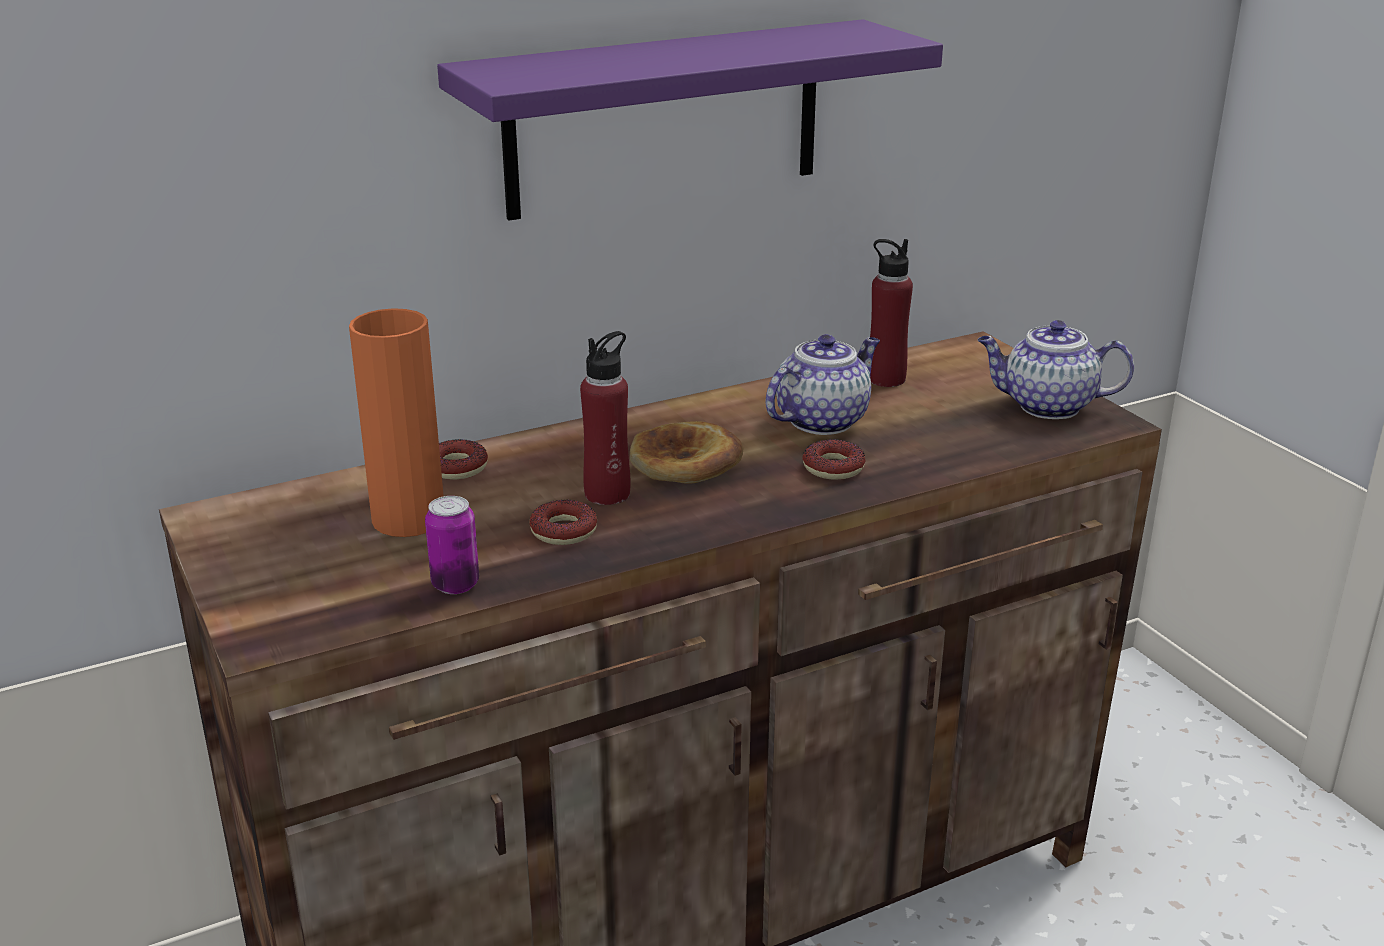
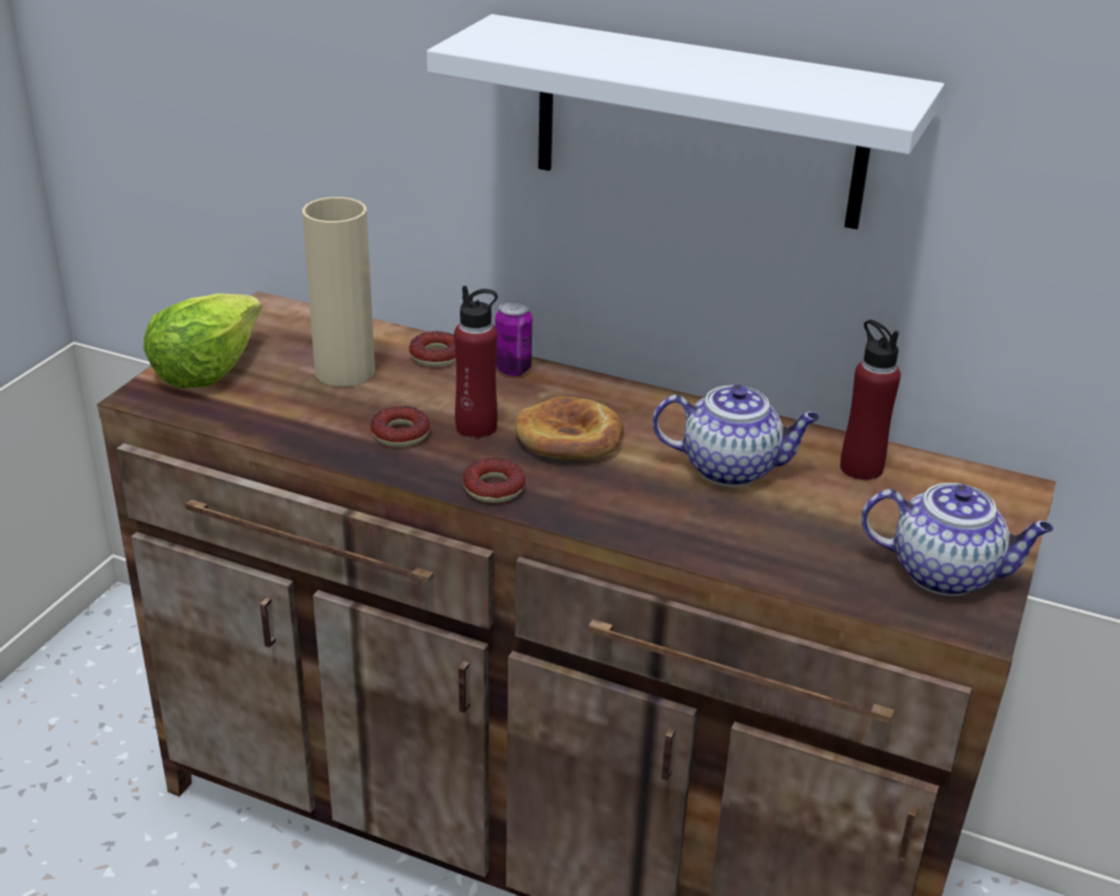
camera: 50 degrees right, 5 degrees up
orange vase [349,308,444,537] -> beige vase [302,197,375,387]
can [425,496,479,594] -> can moved to [495,301,532,376]
purple shelf [437,19,943,221] -> white shelf [427,14,944,229]
donut [802,439,865,480] -> donut moved to [463,458,525,503]
teapot [977,320,1134,419] -> teapot turned 135 degrees clockwise [861,483,1054,596]
none -> lettuce [143,293,262,388]

